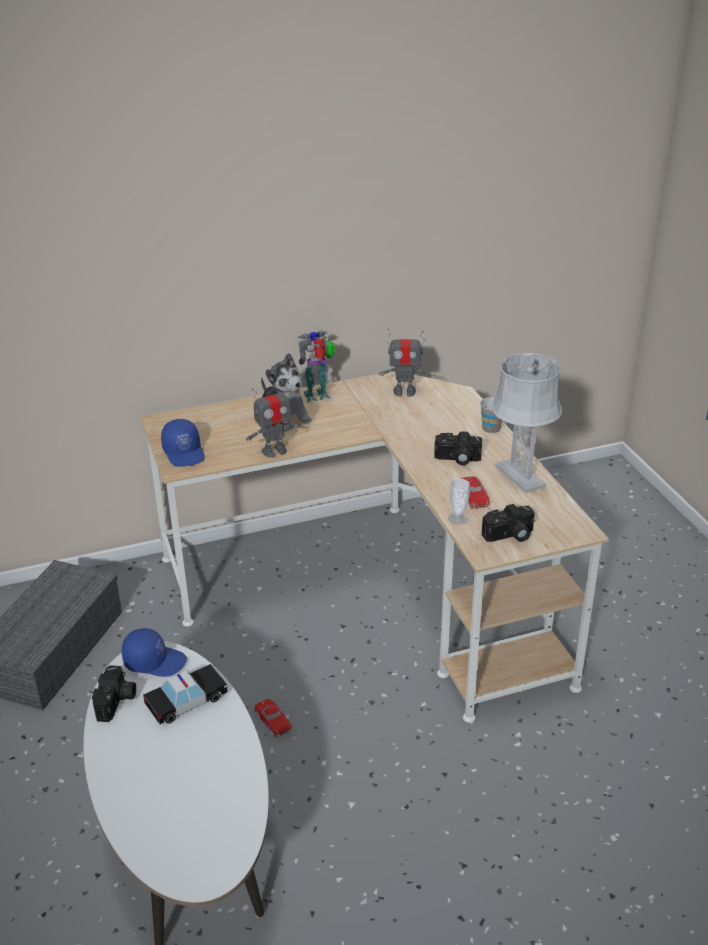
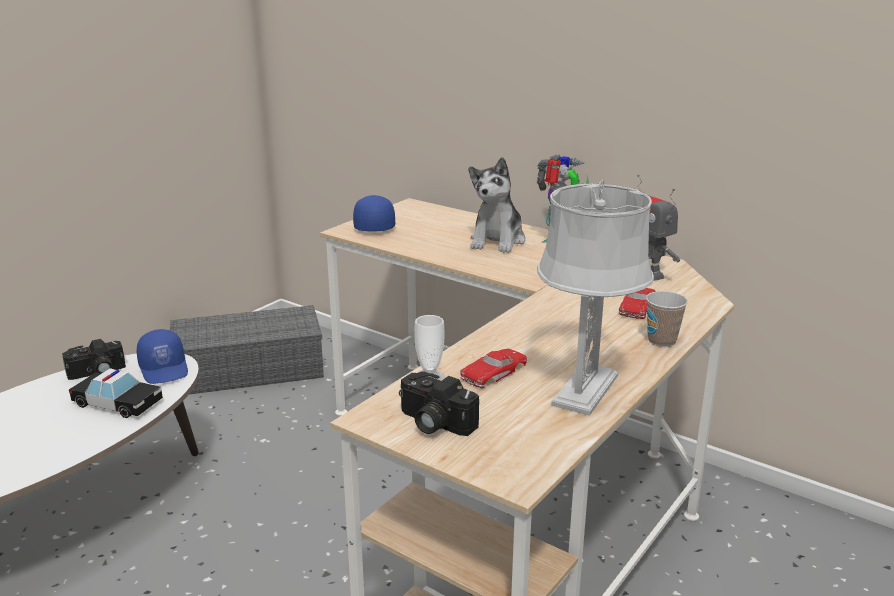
camera: 55 degrees right, 10 degrees down
blue cap [161,419,205,467] -> blue cap turned 150 degrees clockwise [353,195,395,232]
toy robot [246,382,299,458] -> none
red toy car [254,699,292,737] -> red toy car moved to [619,288,656,319]
camera [434,431,482,465] -> none

